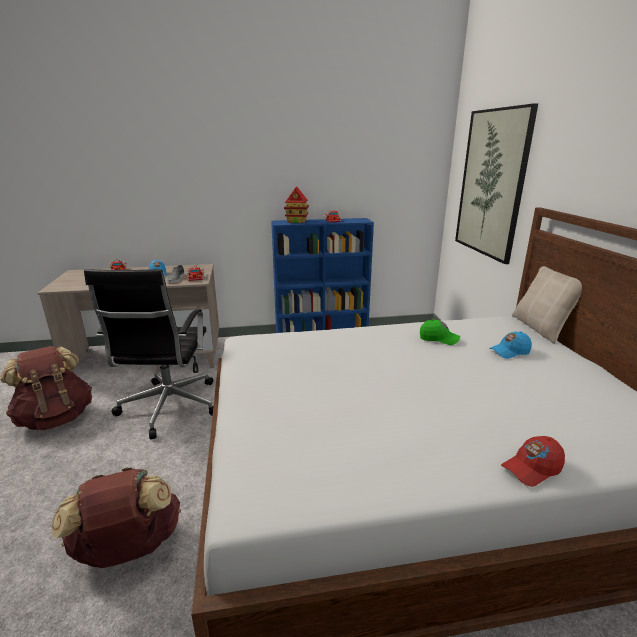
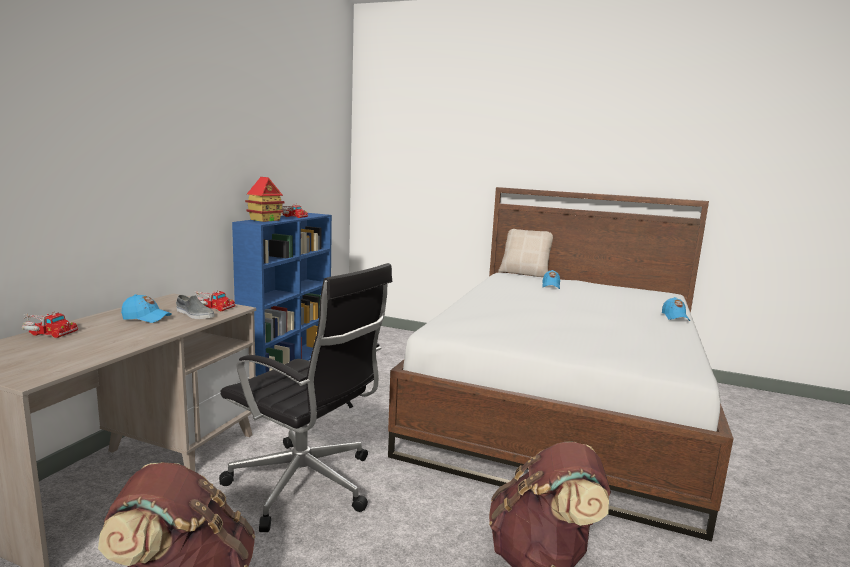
camera: 60 degrees left, 10 degrees down
green cap [420,319,460,345] -> none
picture [455,103,538,264] -> none
red cap [501,436,565,487] -> blue cap [662,297,690,321]

